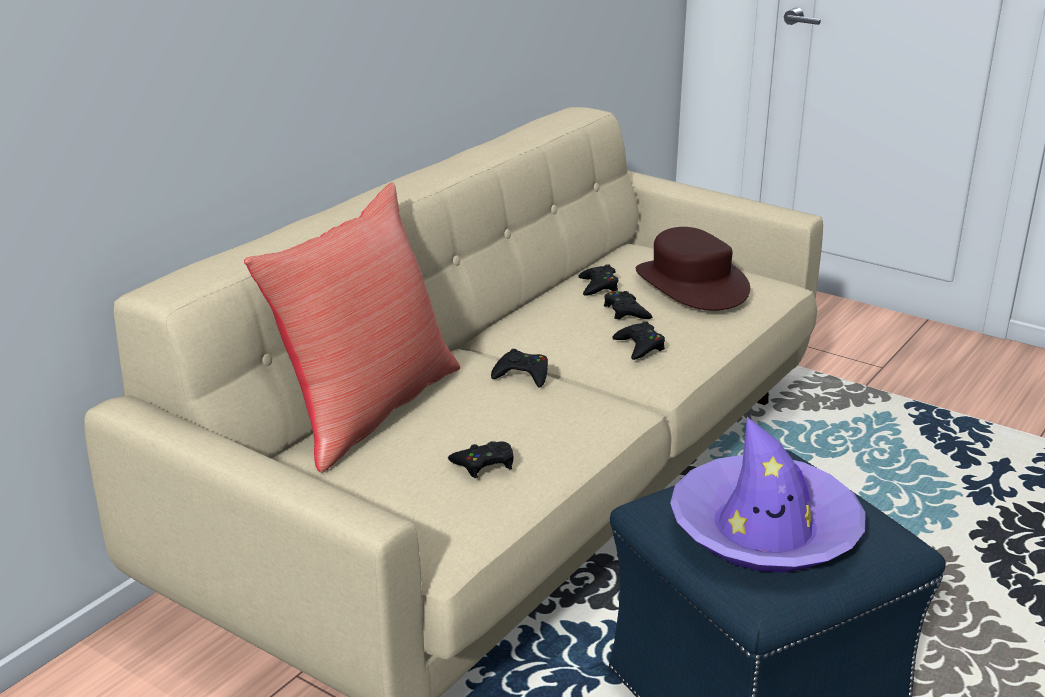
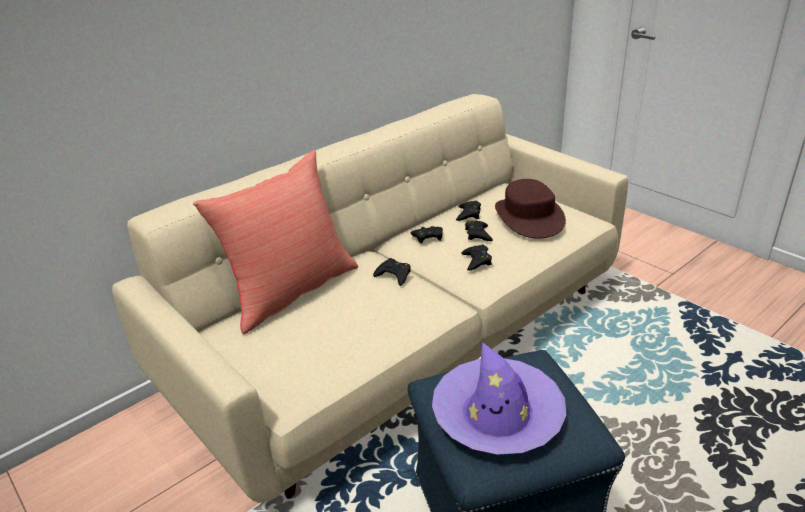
camera: 15 degrees right, 5 degrees up
black game controller [448,441,513,478] -> black game controller moved to [411,226,443,244]

